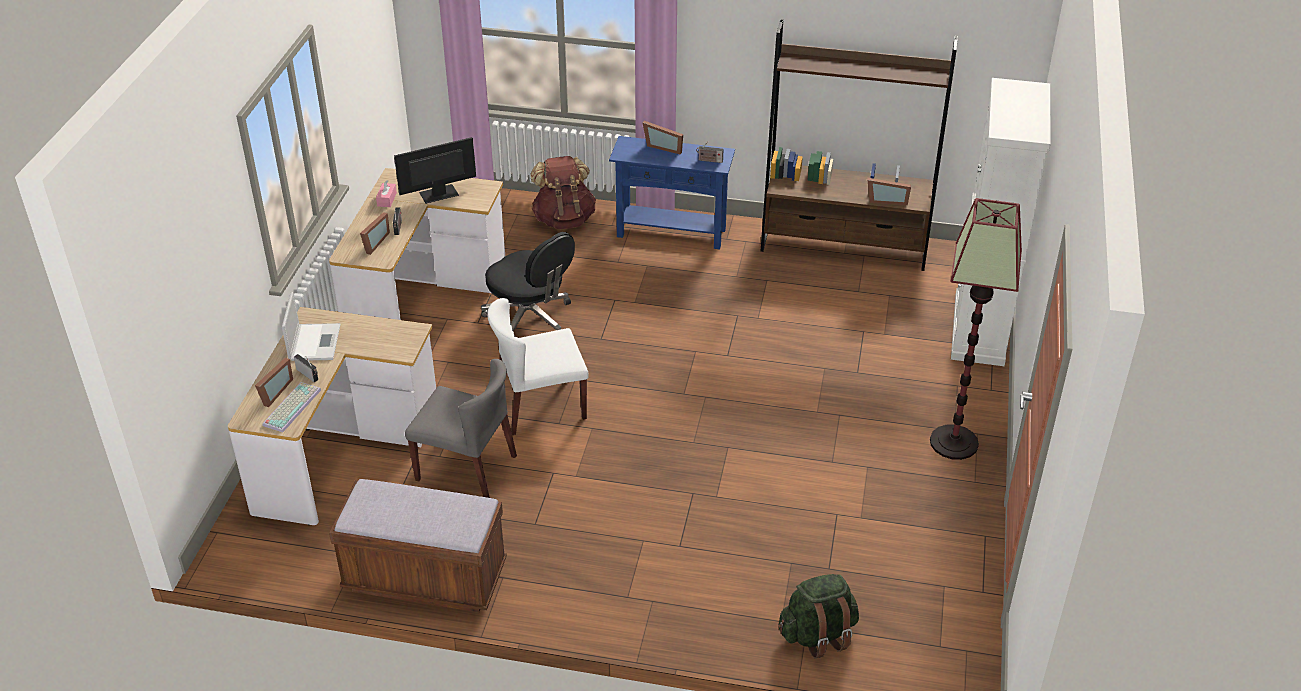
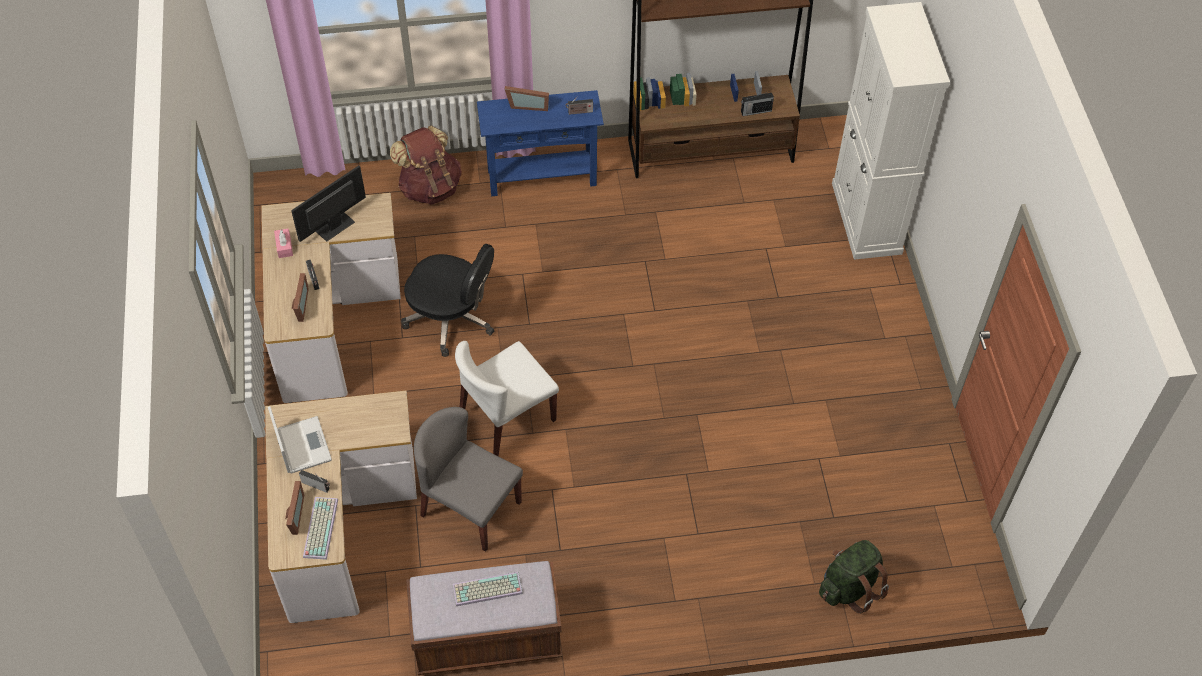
camera: 20 degrees left, 15 degrees up
grey chair [405,359,517,498] -> grey chair turned 150 degrees counterclockwise [414,407,523,552]
picture frame [867,178,911,205] -> radio [741,91,774,116]
floor lamp [930,198,1022,460] -> none
none -> keyboard [452,572,523,606]

